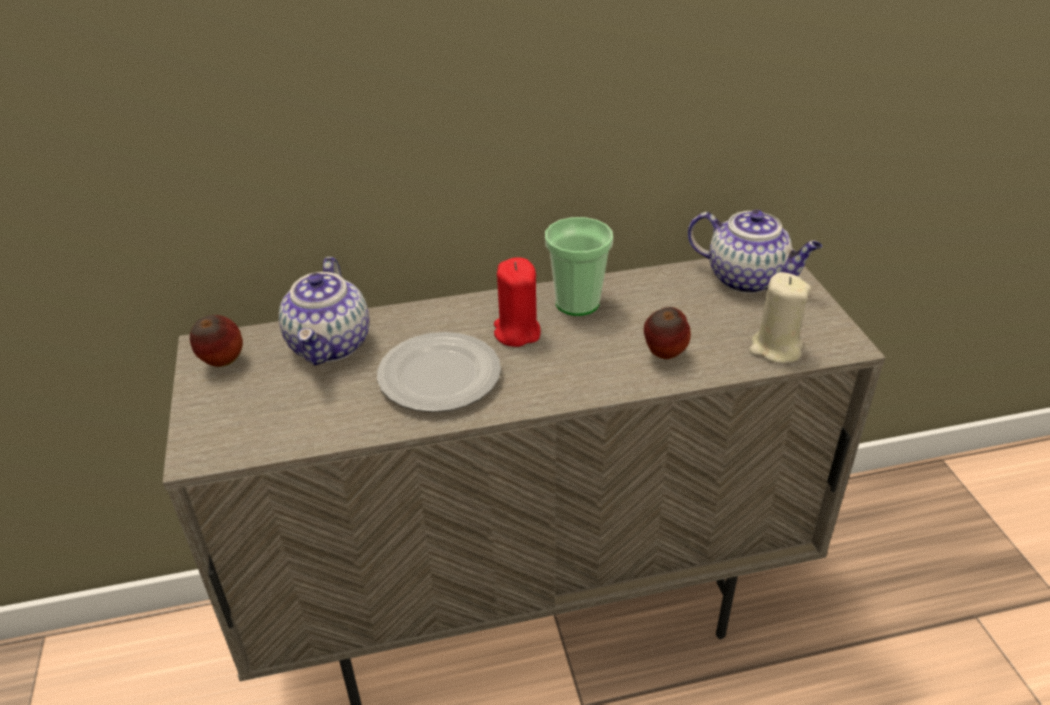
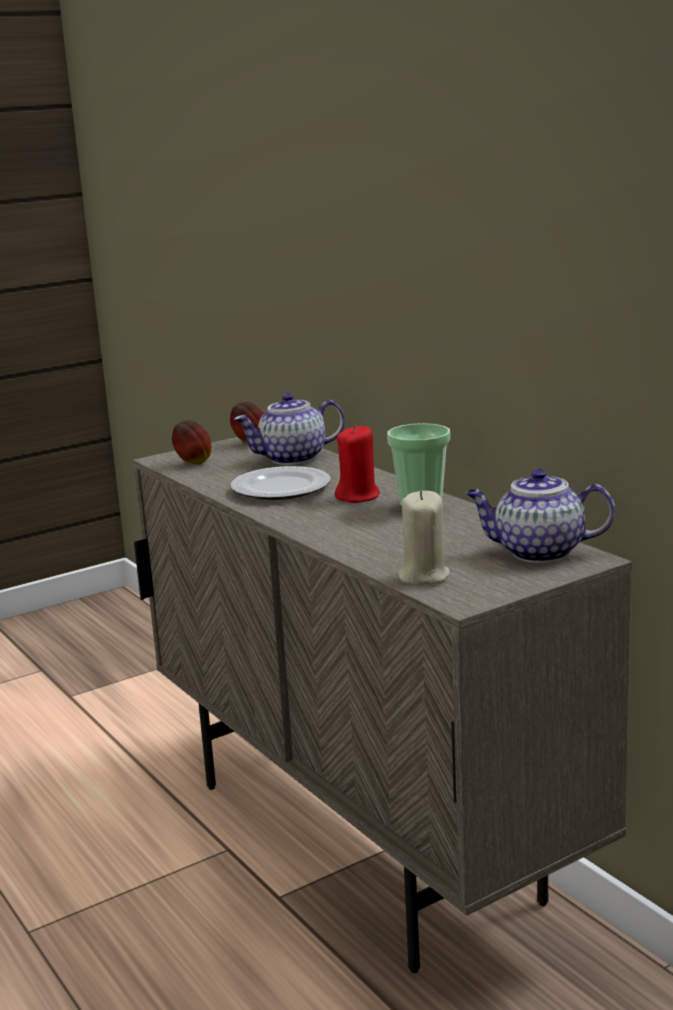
camera: 70 degrees right, 20 degrees down
apple [644,307,691,359] -> apple moved to [172,420,212,464]
teapot [688,210,822,294] -> teapot turned 90 degrees clockwise [466,469,615,563]

